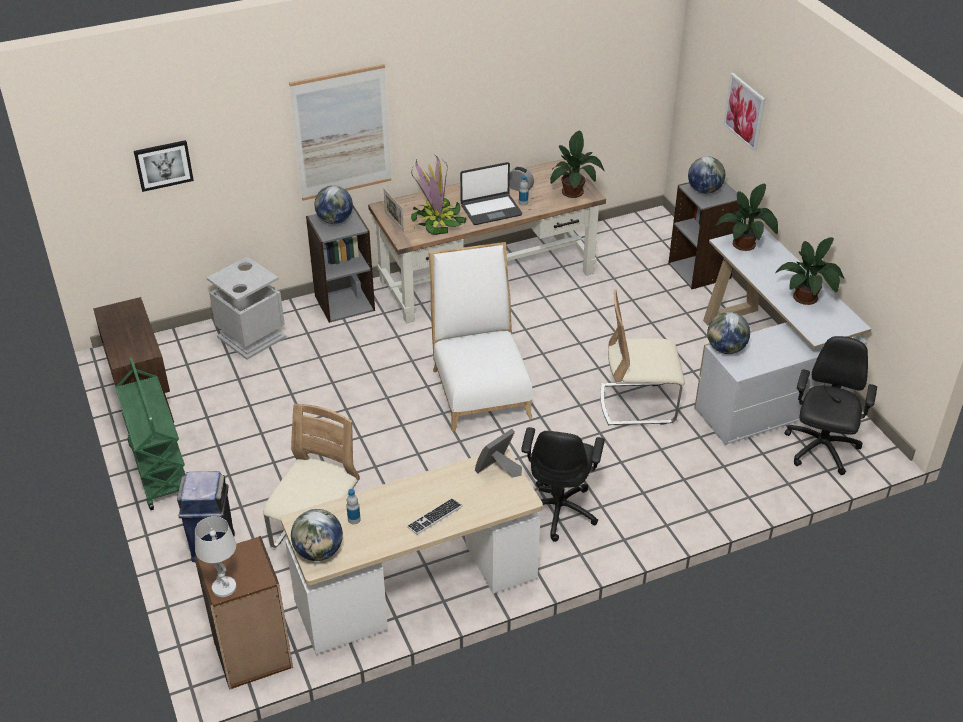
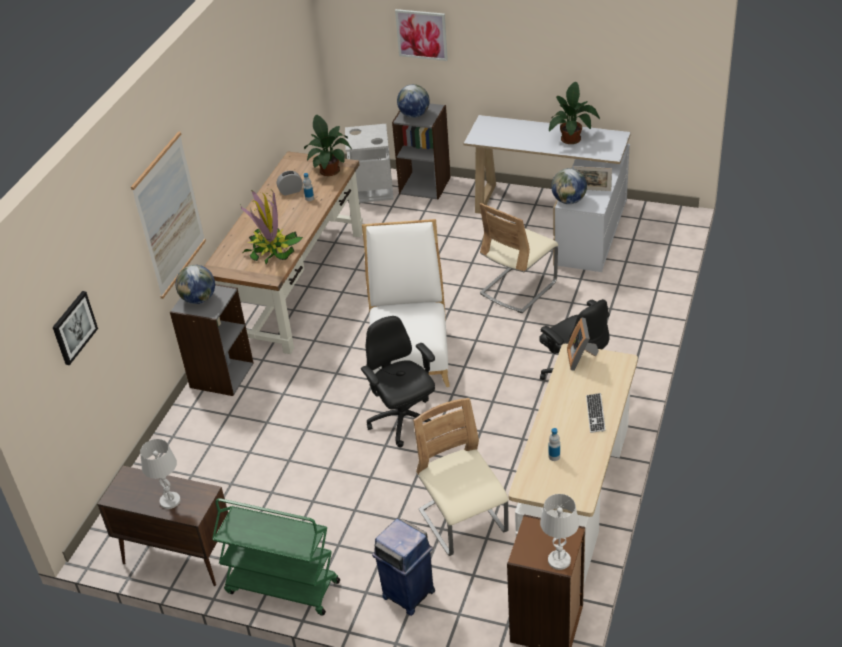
camera: 45 degrees left, 0 degrees up
grey trash can [206,256,286,360] -> grey trash can moved to [345,124,394,203]
globe [291,509,343,561] -> none
picture frame [384,189,404,233] -> picture frame moved to [574,166,612,191]
white chair [428,242,533,431] -> white chair turned 60 degrees clockwise [362,219,450,387]
laptop [460,162,522,225] -> none
potted plant [715,184,778,251] -> none
black office chair [785,336,877,475] -> black office chair moved to [361,316,435,447]
none -> white table lamp [140,439,181,509]

